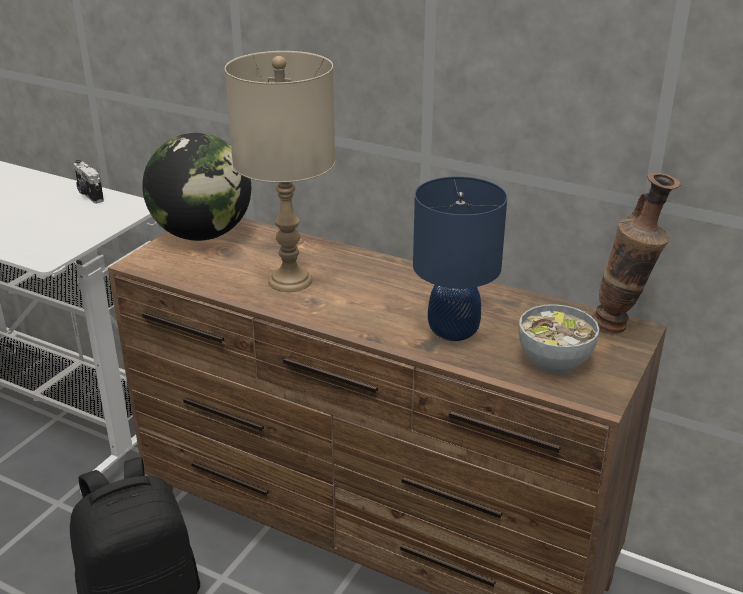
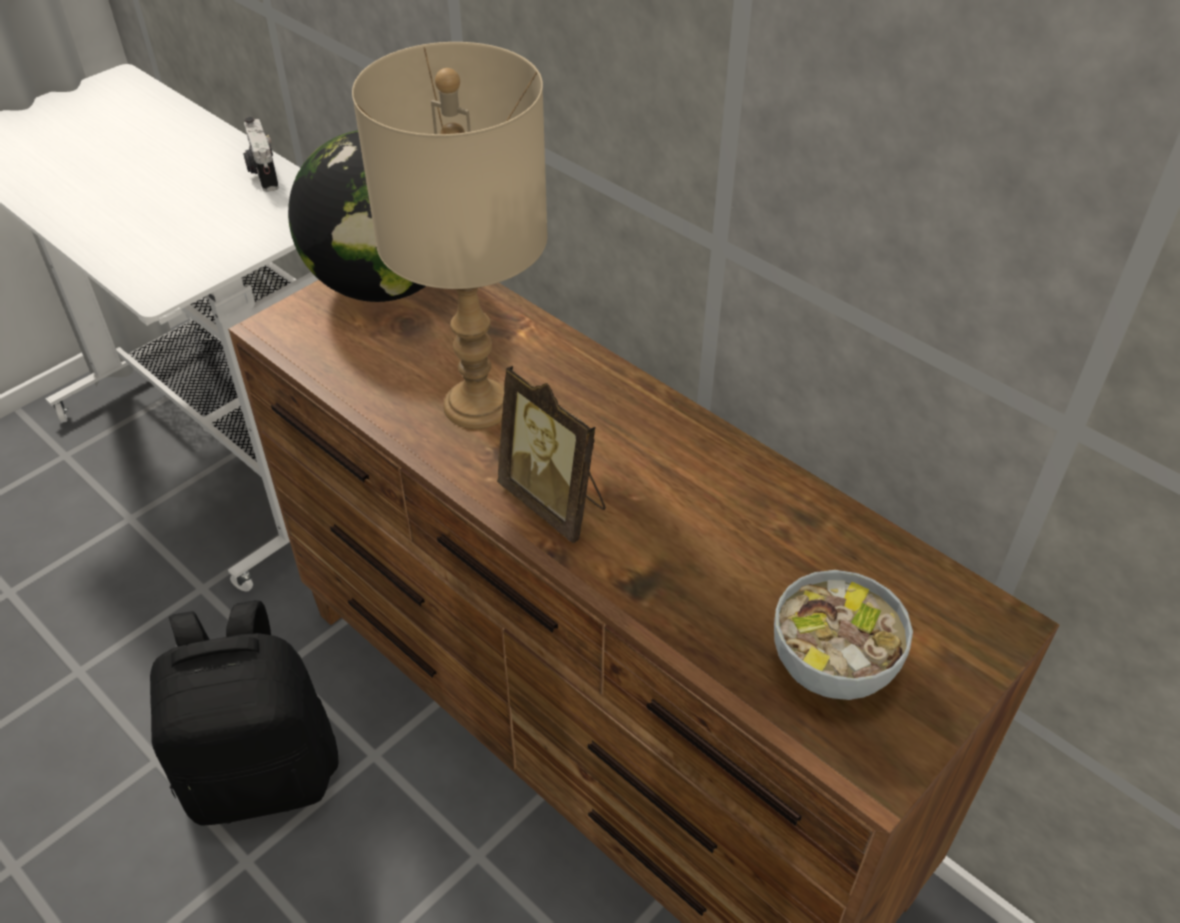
camera: 15 degrees right, 15 degrees up
blue table lamp [413,176,507,341] -> none
vase [592,173,681,333] -> none
none -> picture frame [497,366,606,543]

